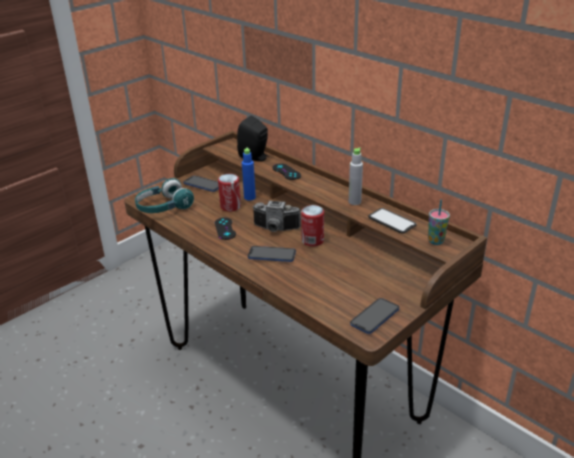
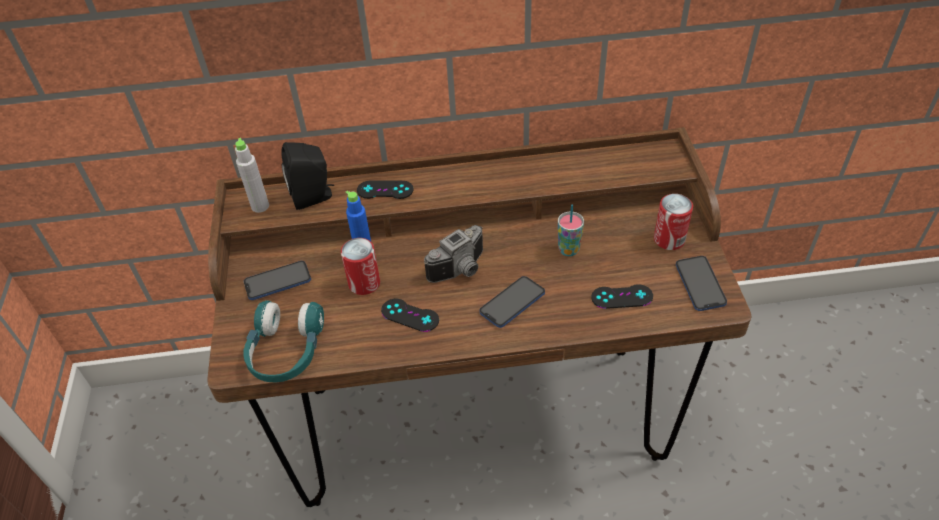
camera: 50 degrees left, 15 degrees up
can [301,205,324,247] -> can moved to [654,194,693,250]
grey bottle [349,148,363,205] -> grey bottle moved to [235,138,269,213]
phone [368,208,417,233] -> none
cup [428,199,450,245] -> cup moved to [558,205,584,256]
none -> black game controller [591,284,653,309]

